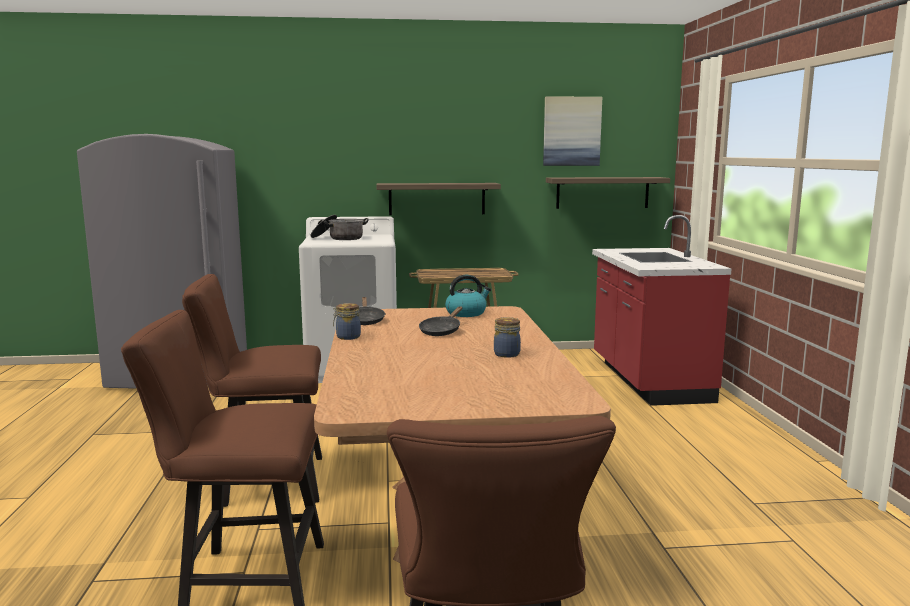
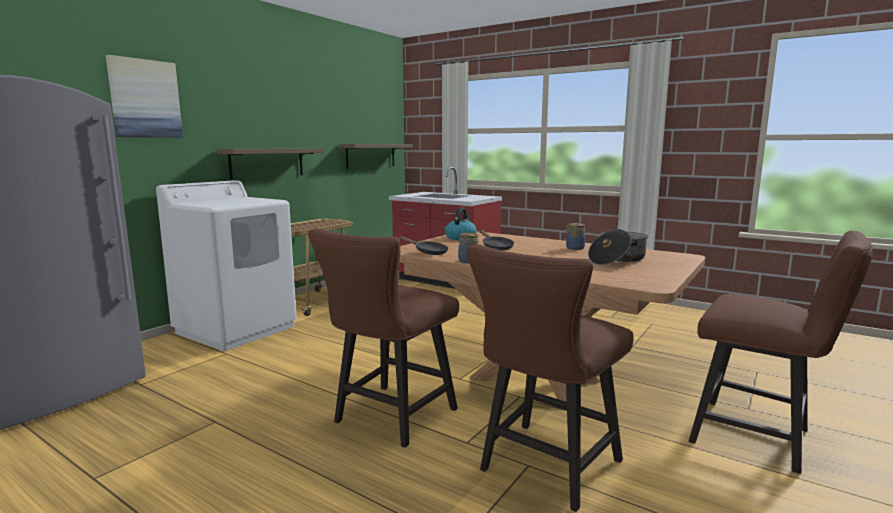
camera: 50 degrees left, 0 degrees up
cooking pot [310,215,368,240] -> cooking pot moved to [588,229,648,265]
picture [543,96,602,166] -> picture moved to [106,55,183,138]

